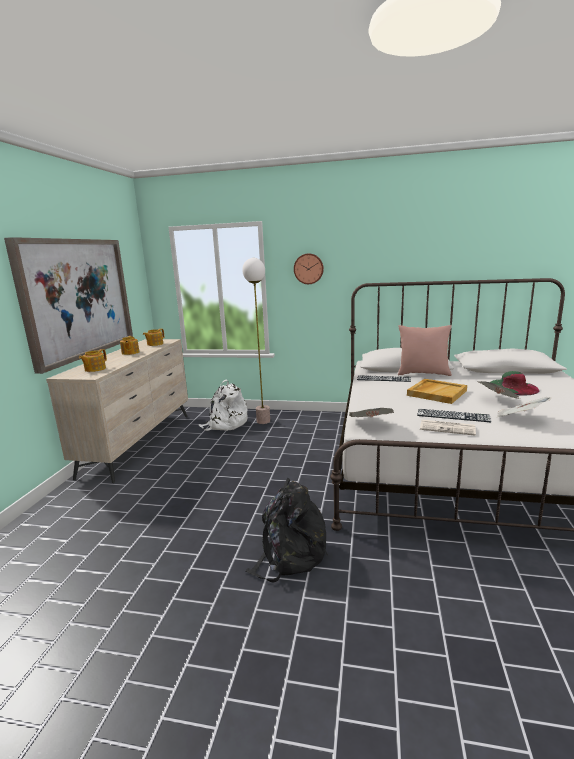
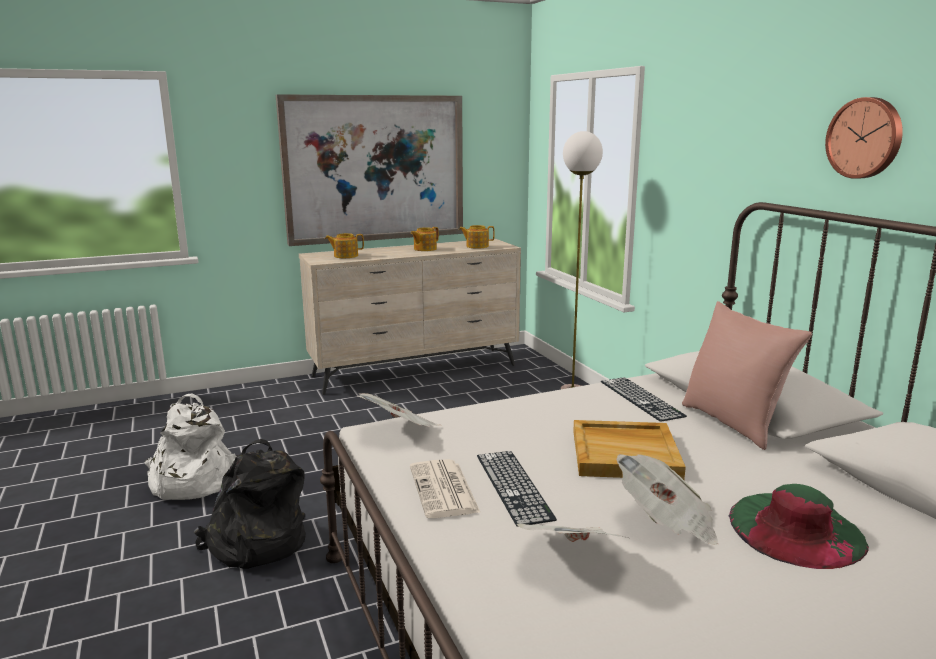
camera: 55 degrees right, 0 degrees up
white backpack [199,380,248,431] -> white backpack moved to [144,393,237,500]
wall clock [294,254,324,284] -> wall clock moved to [825,97,903,179]

